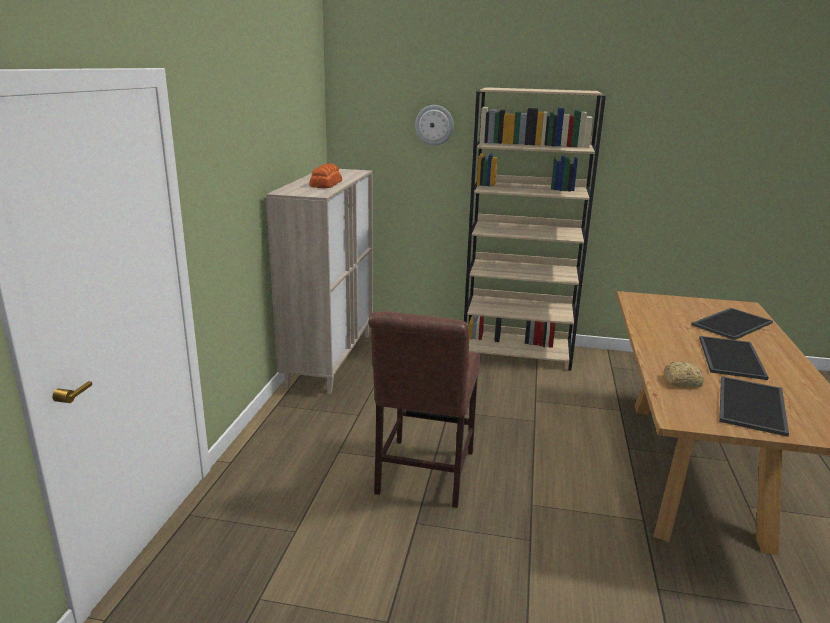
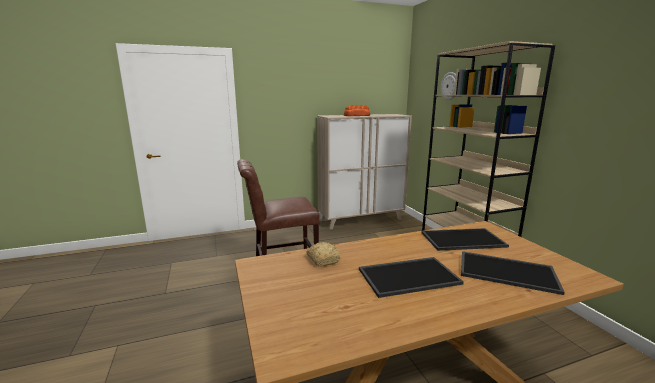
camera: 60 degrees right, 5 degrees down
tray [719,376,789,437] -> tray moved to [421,228,509,251]

